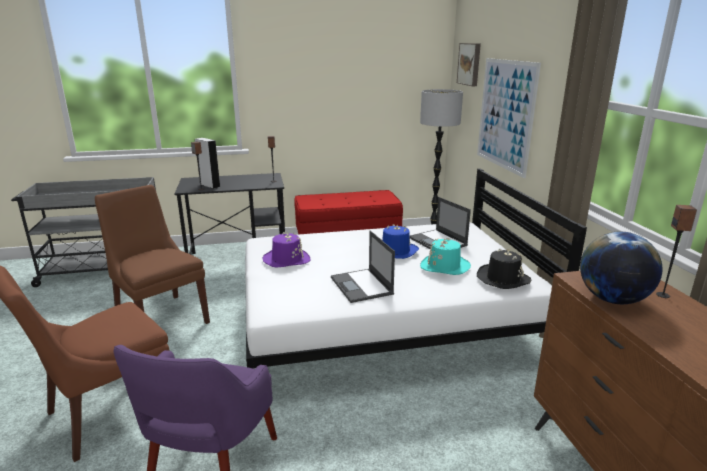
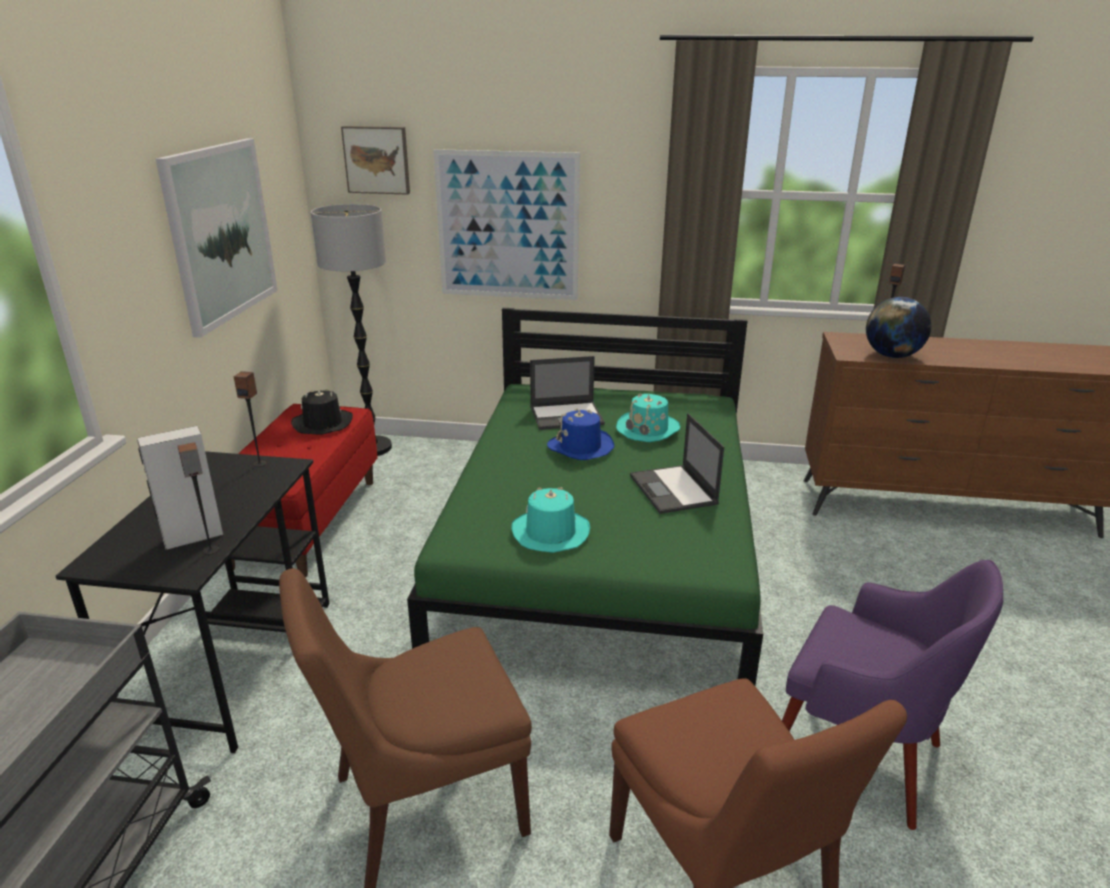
camera: 70 degrees left, 5 degrees up
white bed [245,168,587,369] -> green bed [407,308,763,685]
purple hat [263,232,311,268] -> turquoise hat [512,487,590,553]
laptop [331,231,395,303] -> laptop turned 75 degrees clockwise [630,413,724,514]
black hat [477,249,531,289] -> black hat moved to [291,389,353,435]
none -> picture [156,138,278,337]

